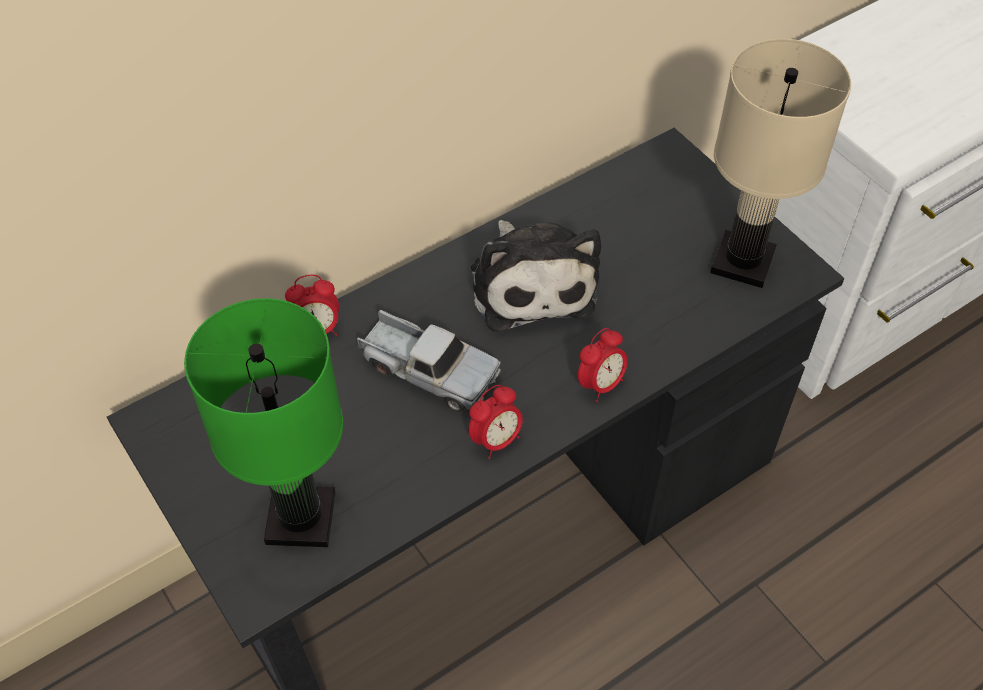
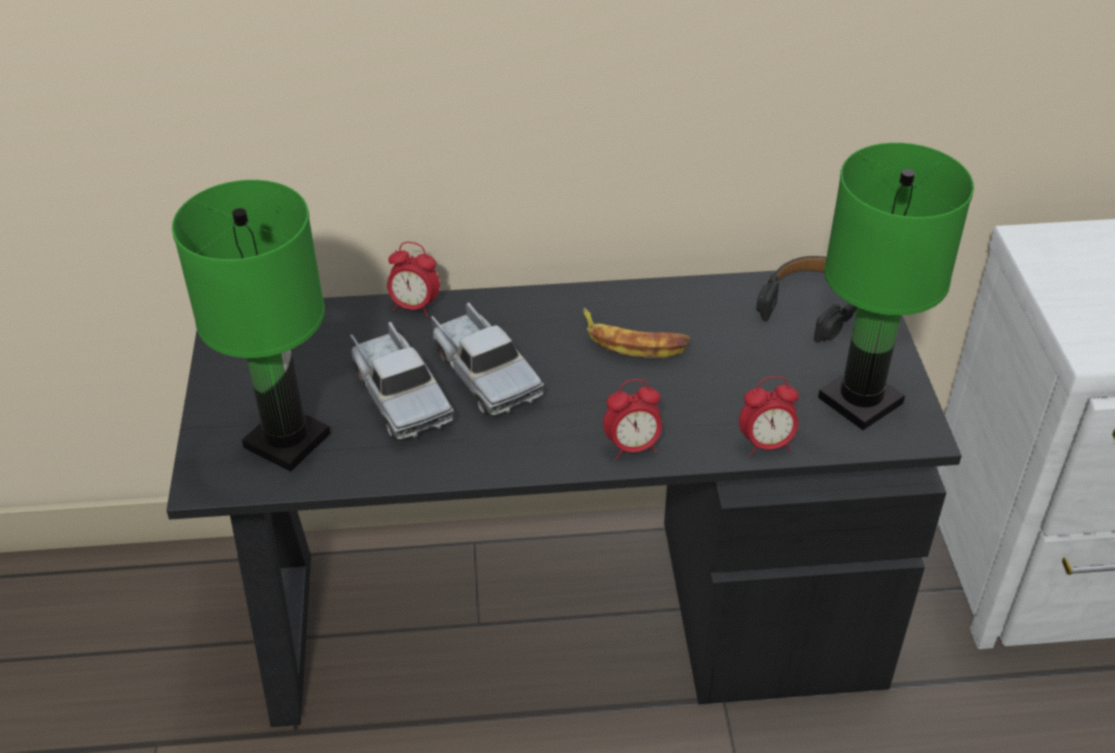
camera: 30 degrees right, 10 degrees down
alarm clock [469,385,523,459] -> alarm clock moved to [739,376,799,456]
plush toy [471,220,601,332] -> banana [583,308,691,358]
beige table lamp [710,39,851,288] -> green table lamp [818,143,974,430]
none -> toy truck [350,322,454,440]
none -> black headphones [756,256,857,342]

